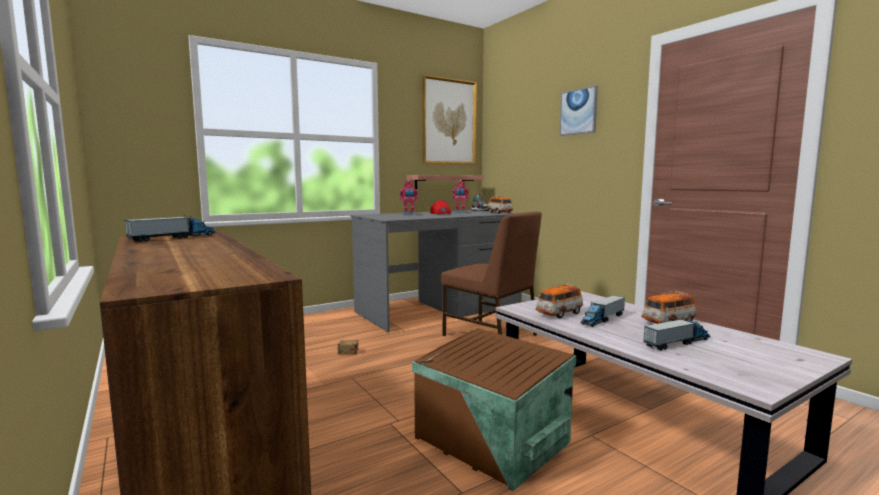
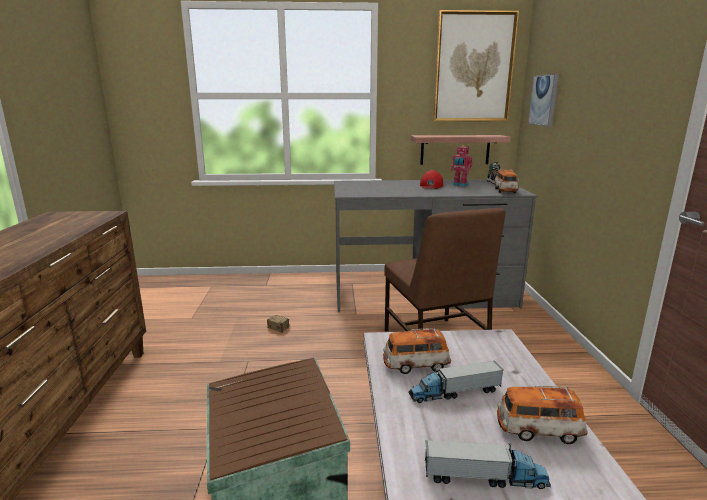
camera: 30 degrees right, 10 degrees up
toy truck [125,215,216,242] -> none
toy robot [400,179,418,215] -> none
picture [560,86,598,136] -> picture moved to [528,73,559,126]

